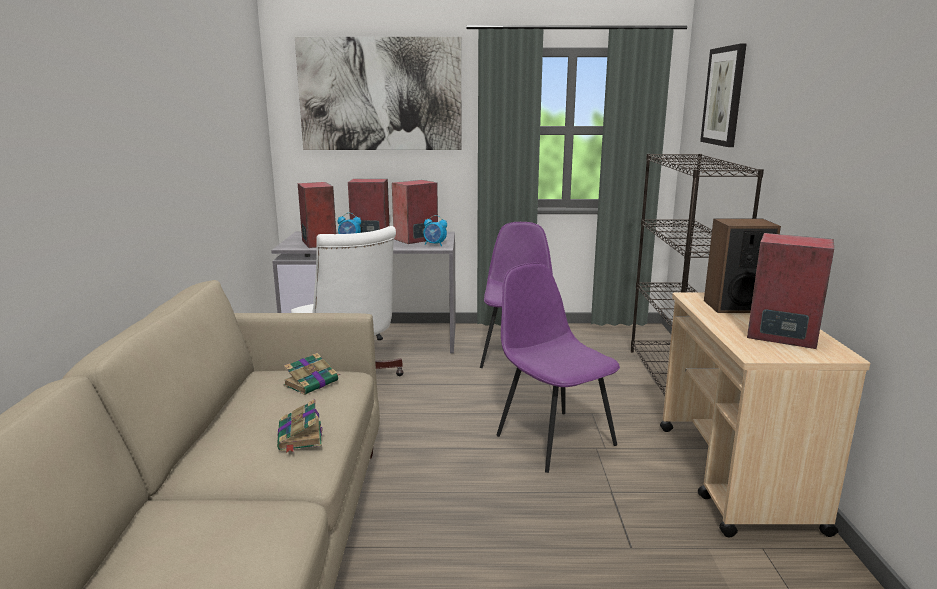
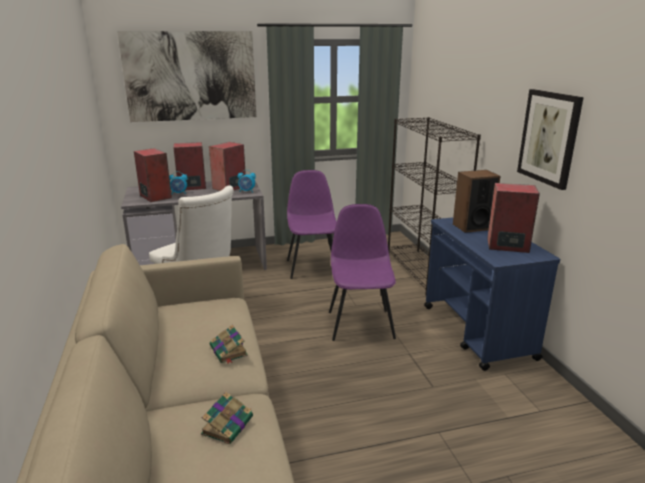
camera: 15 degrees left, 5 degrees up
book [283,353,340,395] -> book moved to [201,392,253,445]
purple chair [496,263,620,473] -> purple chair turned 45 degrees clockwise [329,204,396,341]
beige cart [660,292,870,537] -> blue cart [424,217,560,371]
picture [700,44,746,147] -> picture moved to [517,89,584,190]

